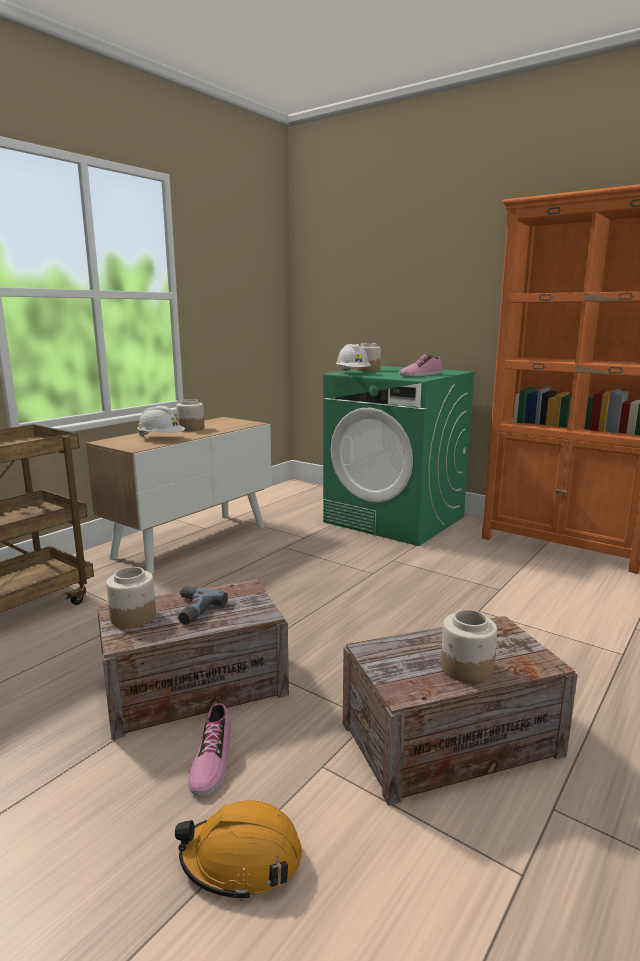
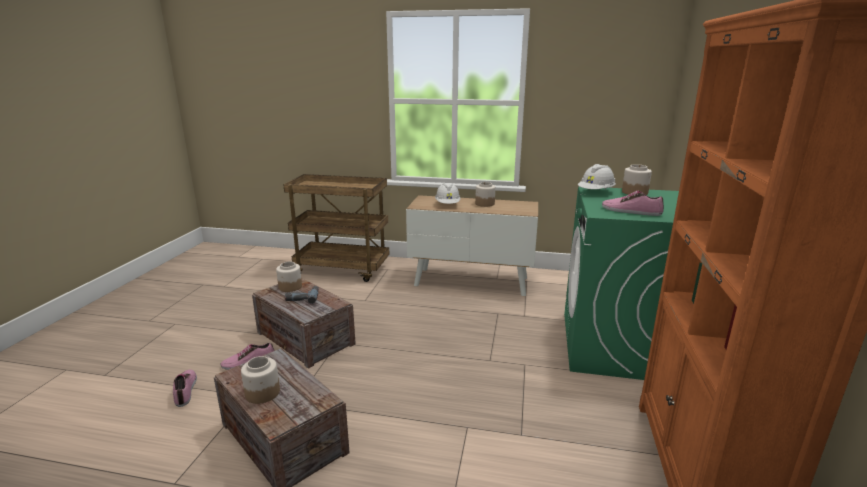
camera: 65 degrees right, 5 degrees up
orange hard hat [175,800,302,901] -> shoe [173,369,197,407]

